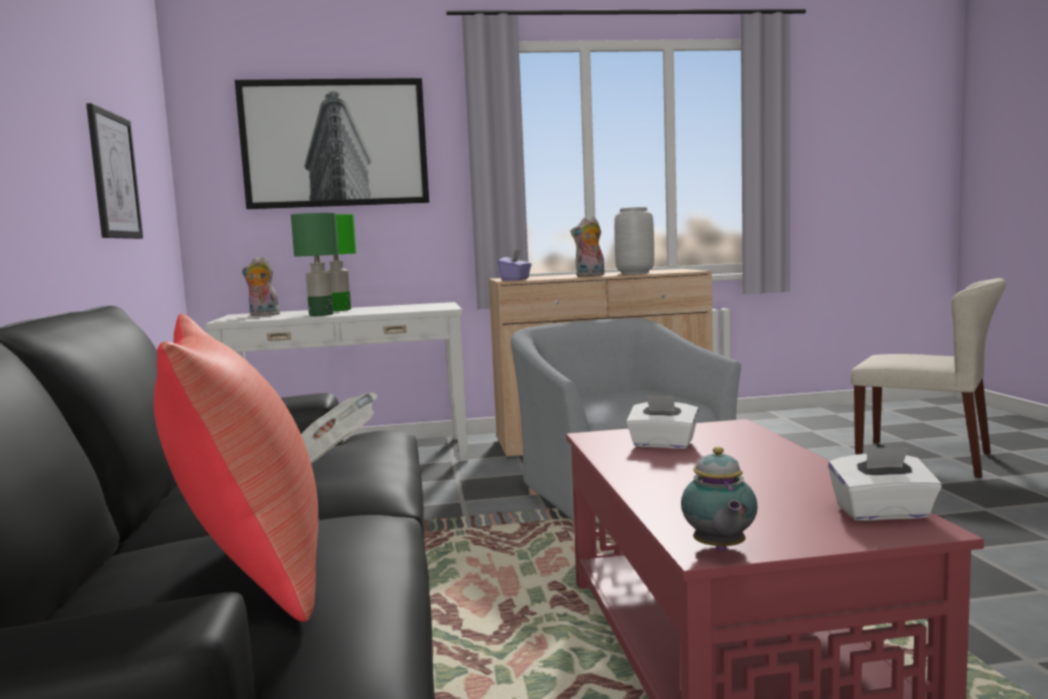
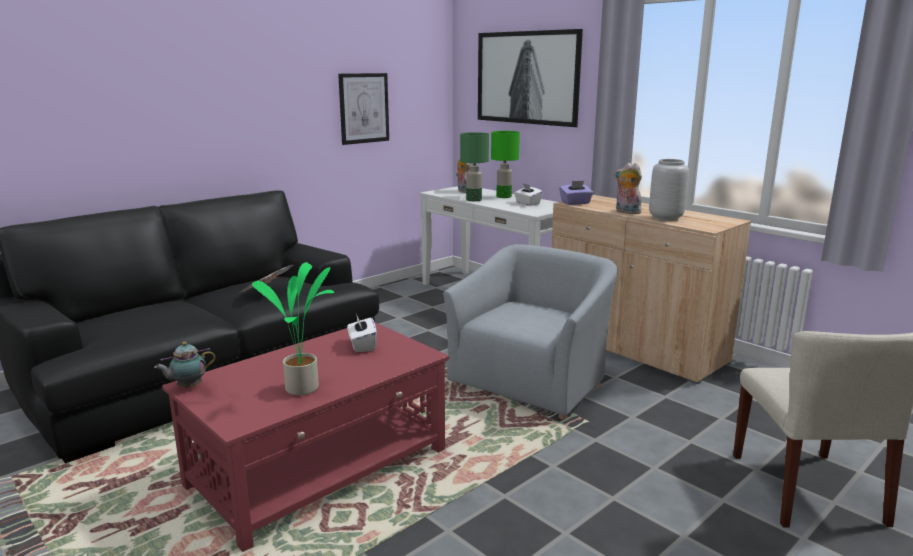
camera: 55 degrees right, 10 degrees up
red pillow [153,314,318,622] -> none
white tissue box [828,447,942,521] -> white tissue box moved to [514,183,543,206]
none -> potted plant [252,262,334,396]

